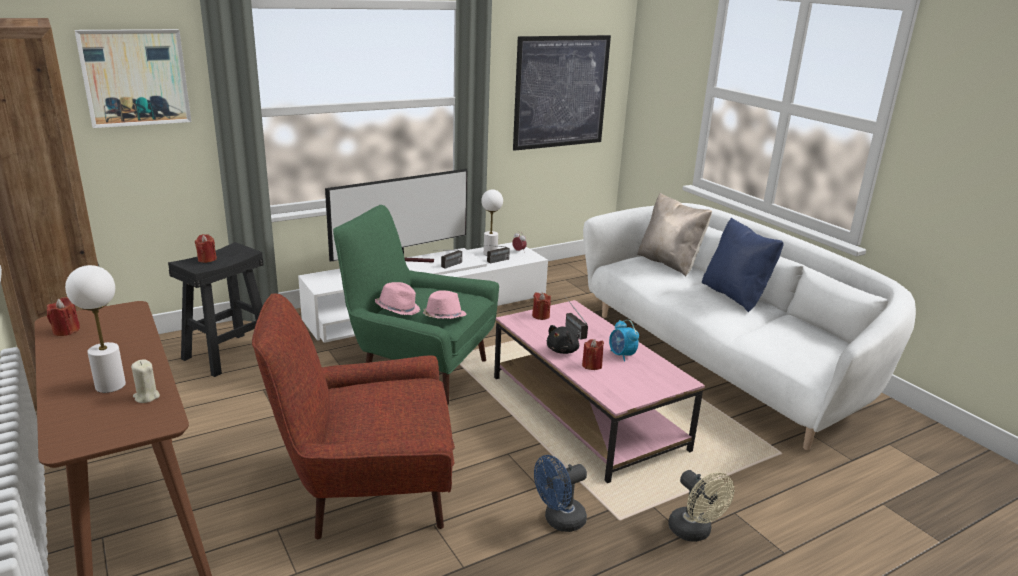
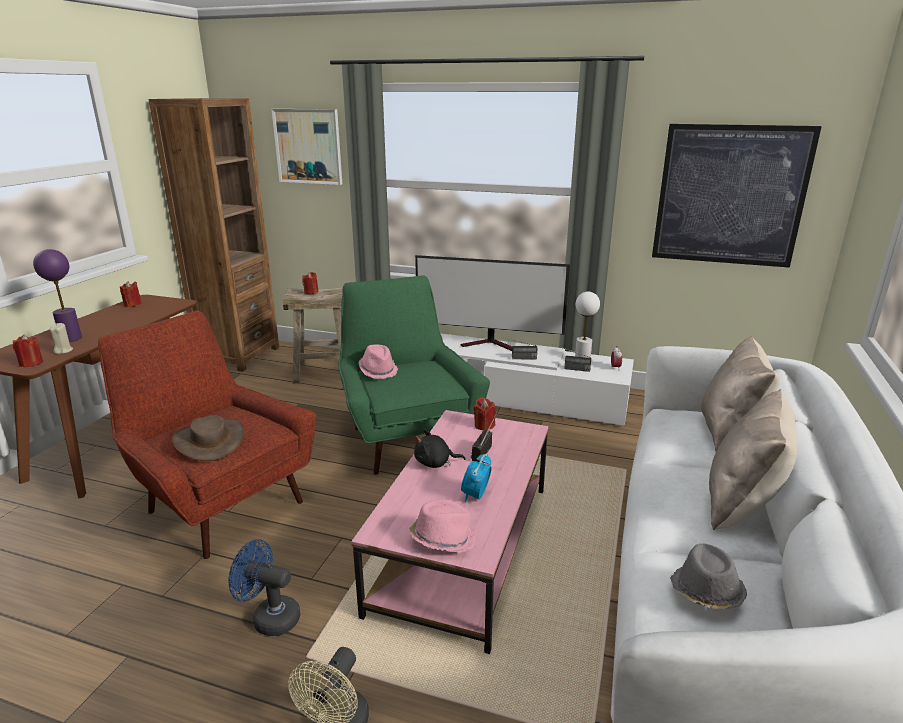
camera: 50 degrees right, 0 degrees up
white table lamp [65,265,126,393] -> purple table lamp [33,249,82,342]
black stool [168,242,264,377] -> beige stool [283,287,343,384]
pink hat [423,290,467,319] -> pink hat moved to [409,499,476,553]
red candle [582,339,604,370] -> red candle moved to [13,334,43,367]
blue pillow [702,217,784,312] -> beige pillow [709,389,798,530]
none -> brown hat [172,415,245,461]
none -> grey hat [670,544,747,609]

